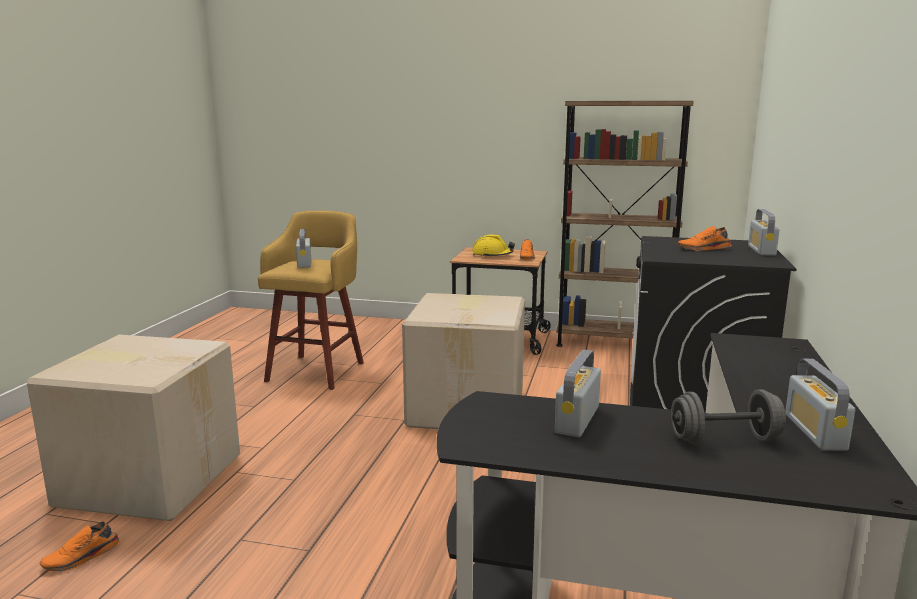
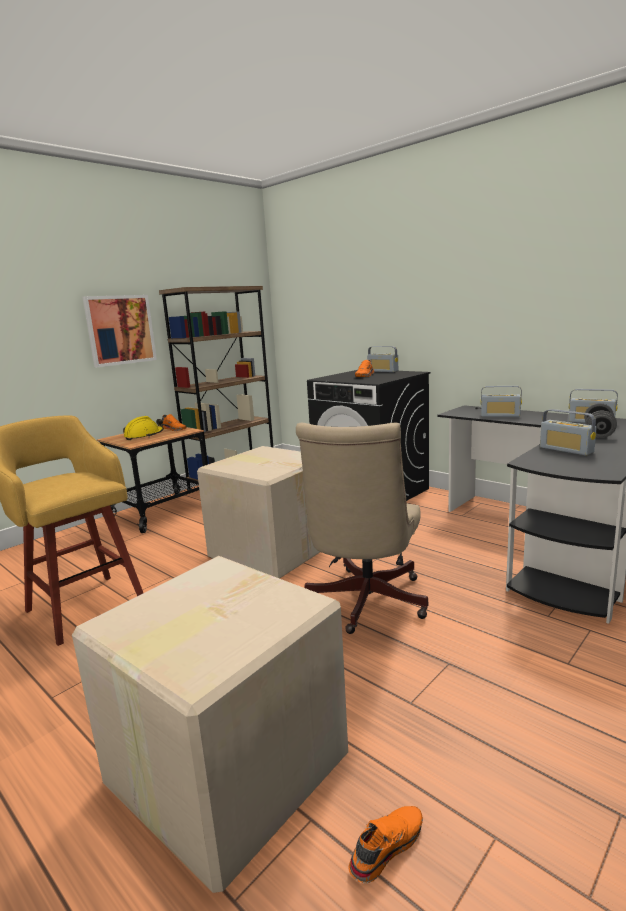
camera: 60 degrees left, 0 degrees up
orange shoe [40,521,120,572] -> orange shoe turned 120 degrees counterclockwise [348,806,423,883]
radio [296,229,311,268] -> radio moved to [480,386,522,417]
none -> picture [83,295,157,367]
none -> beige office chair [296,423,428,634]

